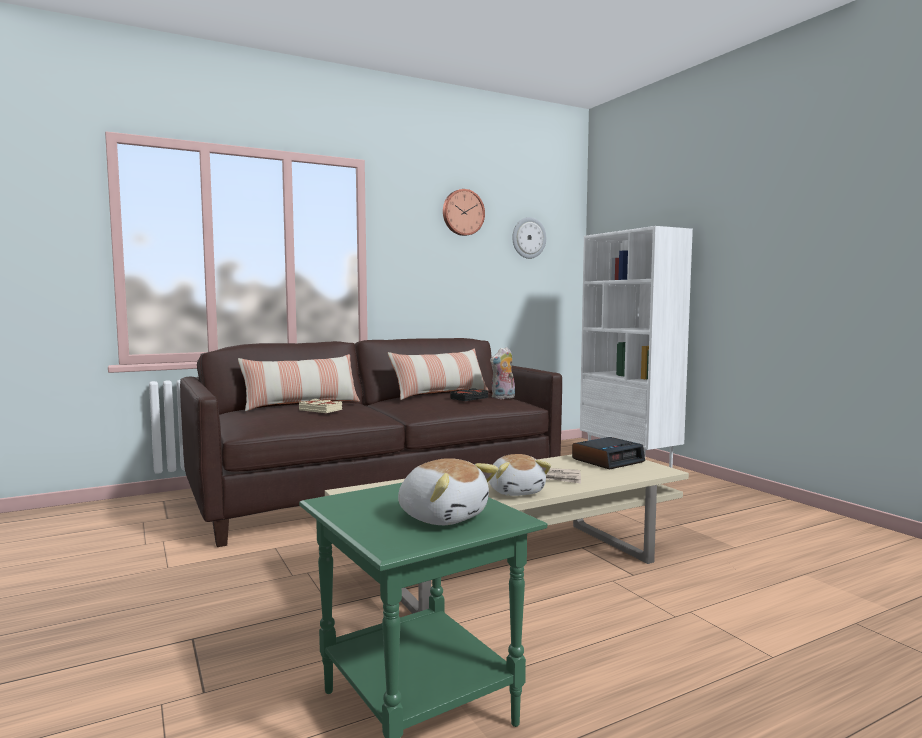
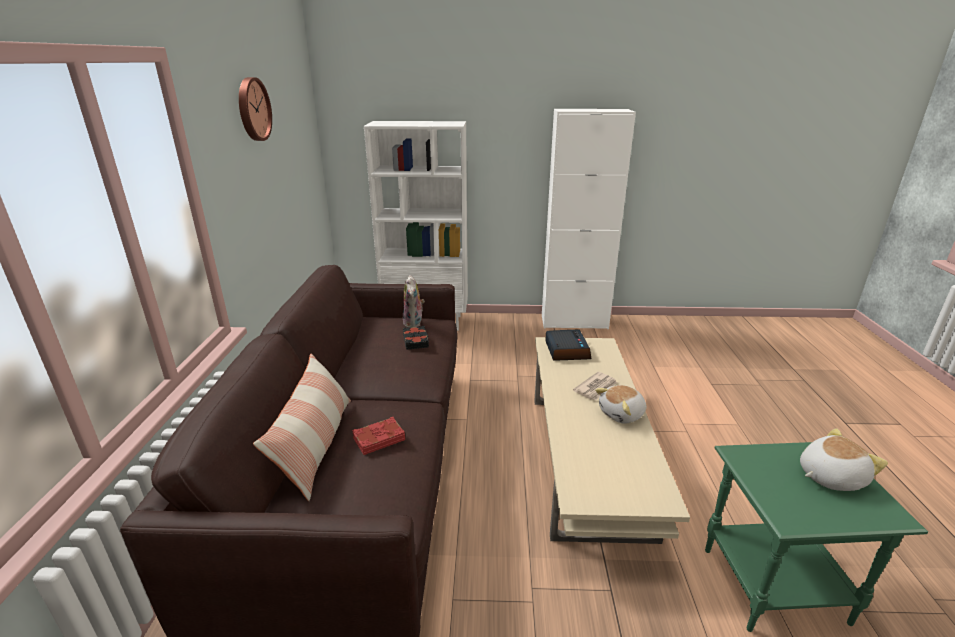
camera: 60 degrees left, 20 degrees up
beige book [299,399,342,413] -> red book [352,417,405,455]
pillow [388,349,489,400] -> none
plush toy [489,454,551,496] -> plush toy turned 135 degrees clockwise [595,385,646,424]
wall clock [512,217,546,259] -> none
none -> white cabinet [542,109,636,329]

